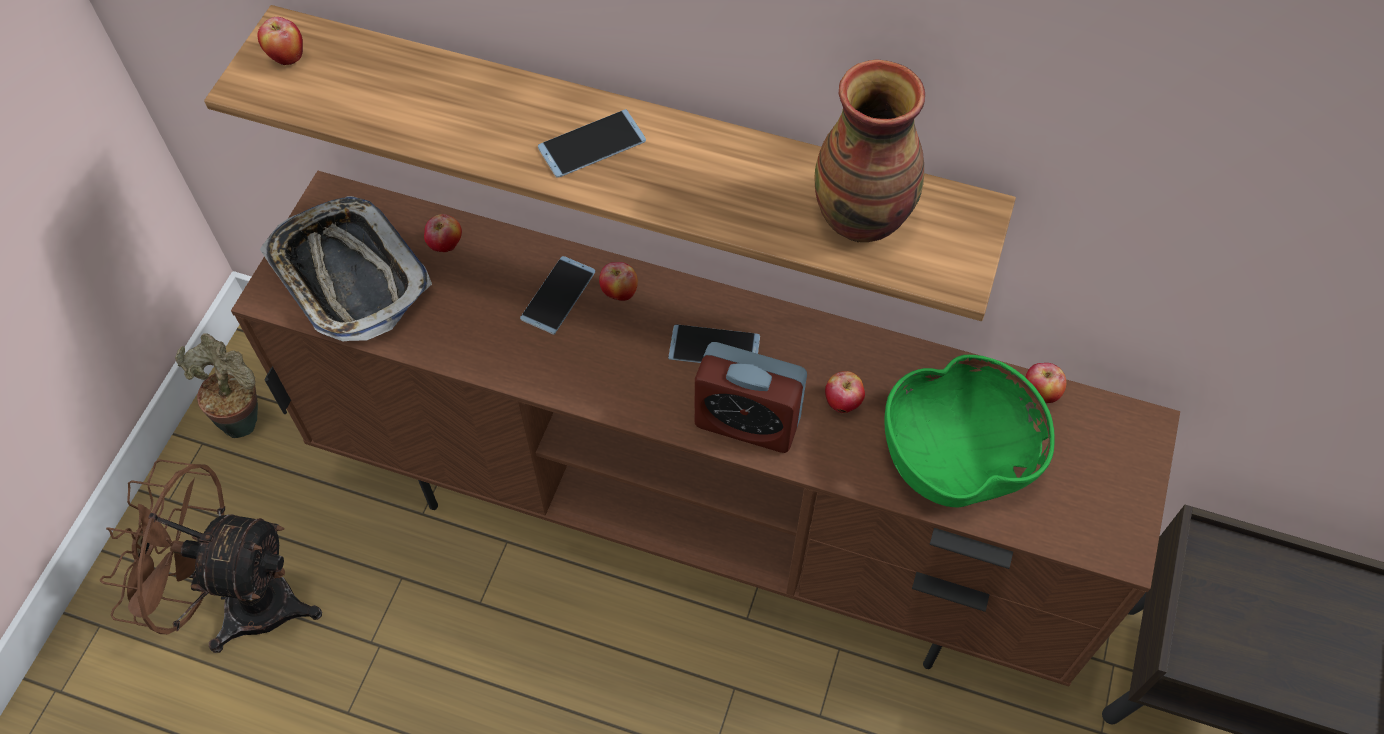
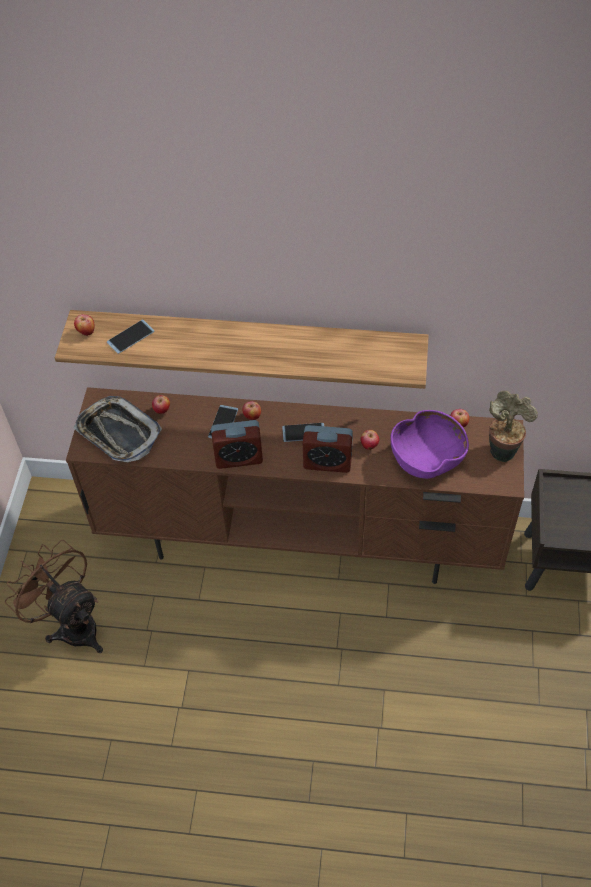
camera: 10 degrees left, 5 degrees down
brown fan [100,459,322,653] -> brown fan turned 45 degrees clockwise [5,540,103,653]
potted plant [175,333,258,438] -> potted plant moved to [489,390,538,462]
phone [538,109,646,178] -> phone moved to [107,319,154,354]
vase [814,59,925,242] -> none
green bowl [884,355,1055,507] -> purple bowl [390,410,469,479]
none -> alarm clock [211,420,263,469]

